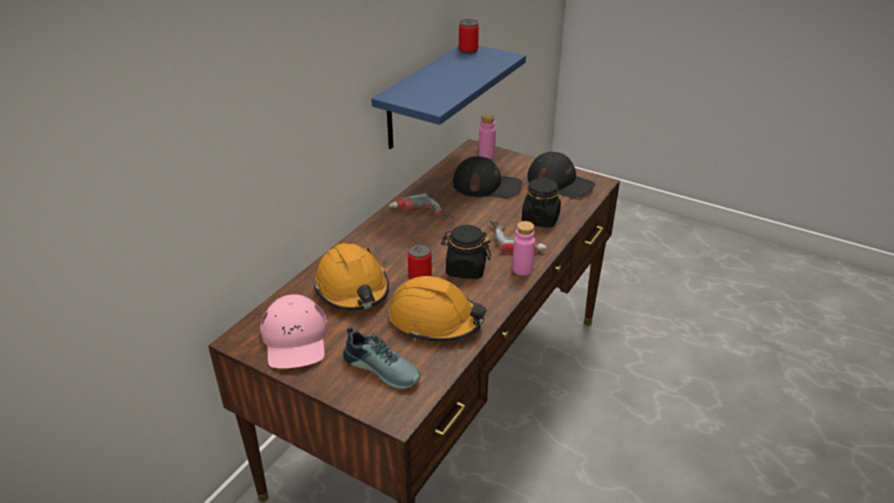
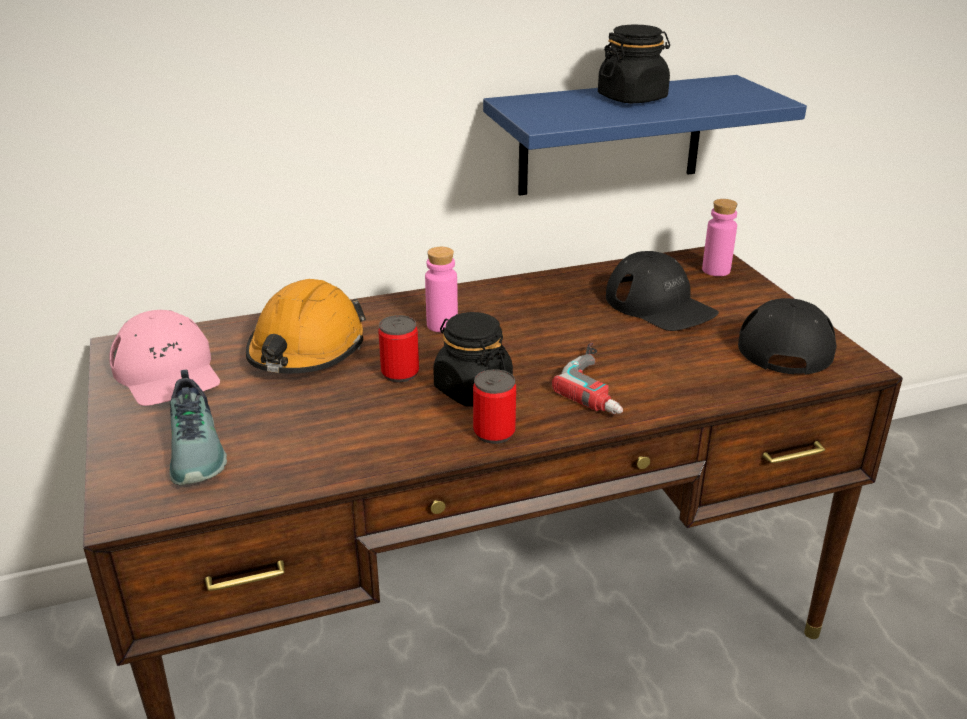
camera: 40 degrees right, 5 degrees down
pink cap [260,294,327,368] -> pink cap turned 60 degrees counterclockwise [109,310,220,406]
power drill [389,193,454,220] -> none
orange hard hat [389,276,487,342] -> none
can [459,19,479,54] -> can moved to [473,369,516,444]
pink bottle [512,221,535,275] -> pink bottle moved to [425,247,458,332]
black jar [522,178,561,228] -> black jar moved to [598,24,670,103]
black cap [527,152,595,198] -> black cap turned 150 degrees counterclockwise [738,298,837,375]

